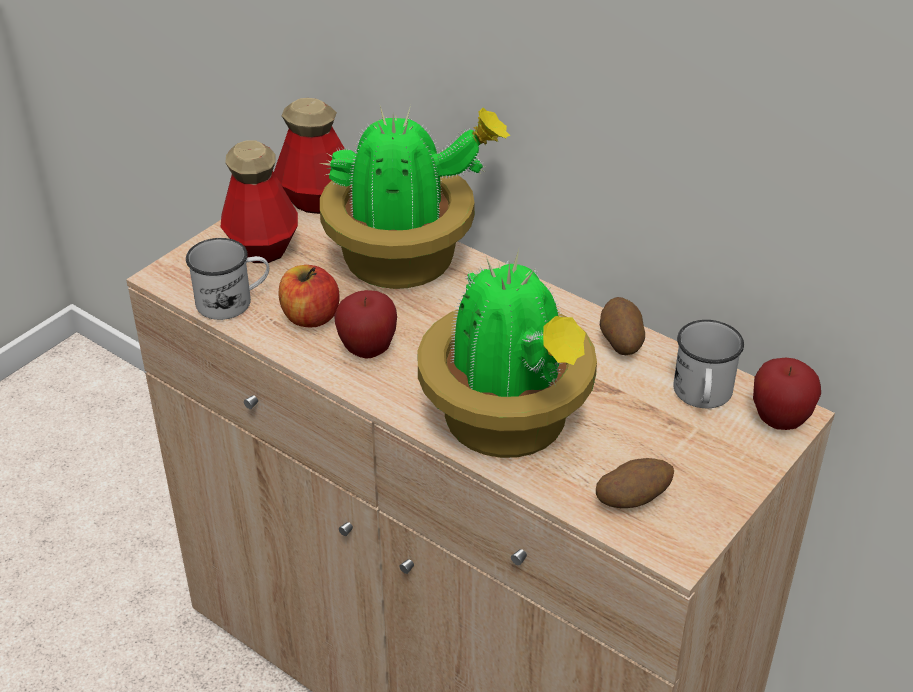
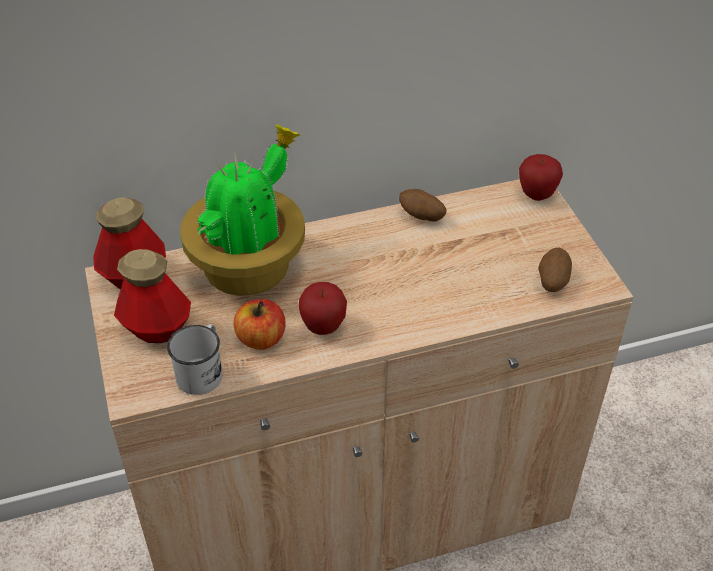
camera: 55 degrees left, 5 degrees up
potted plant [418,249,597,458] -> none
white mug [673,320,744,408] -> none

